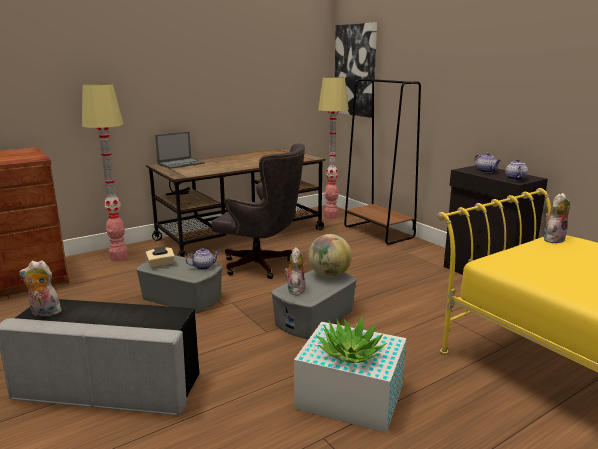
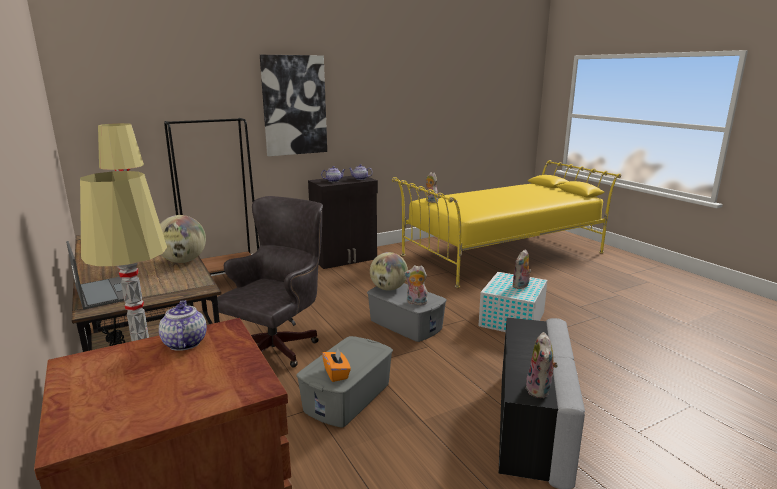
camera: 85 degrees left, 0 degrees up
beige tissue box [145,246,175,268] -> orange tissue box [322,348,351,382]
teapot [186,248,219,270] -> teapot moved to [159,300,207,351]
potted plant [316,316,387,363] -> plush toy [512,249,531,289]
picture [335,23,377,118] -> picture moved to [260,55,327,156]
none -> globe [160,215,206,263]

